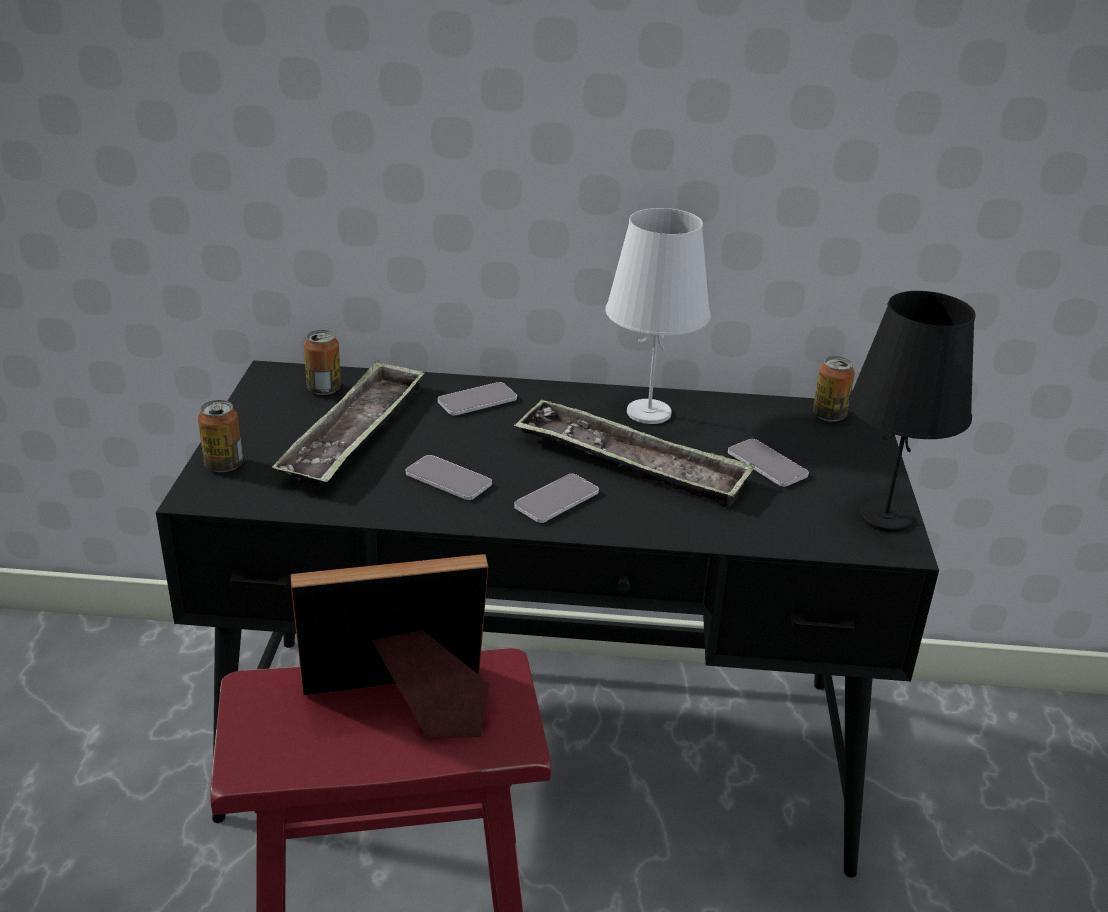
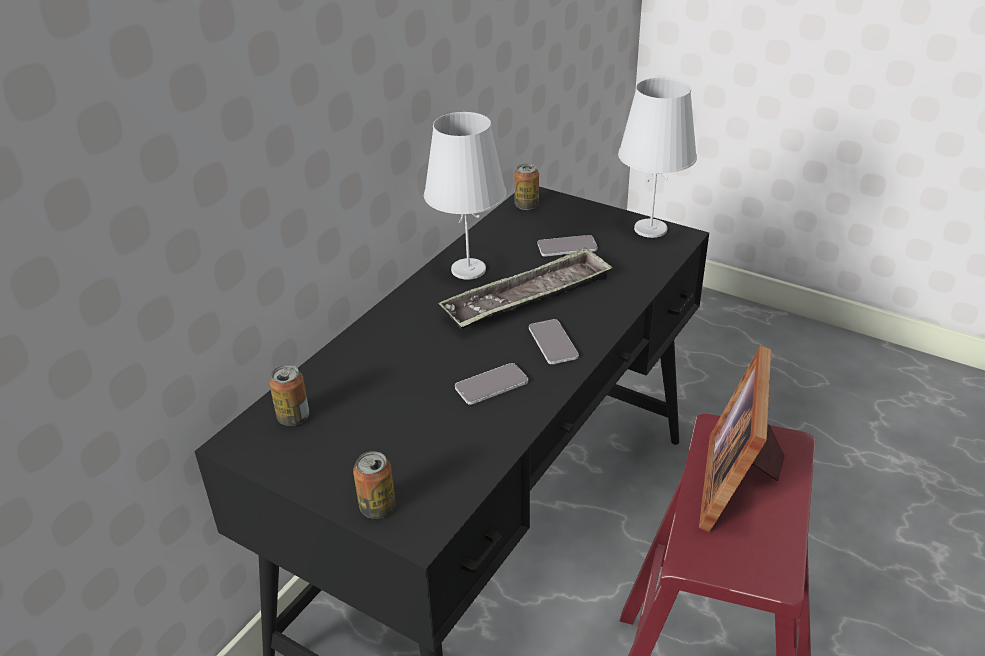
camera: 60 degrees left, 5 degrees up
tray [272,360,425,487] -> none
phone [438,382,517,416] -> none
black table lamp [848,291,975,532] -> white table lamp [618,77,697,238]

